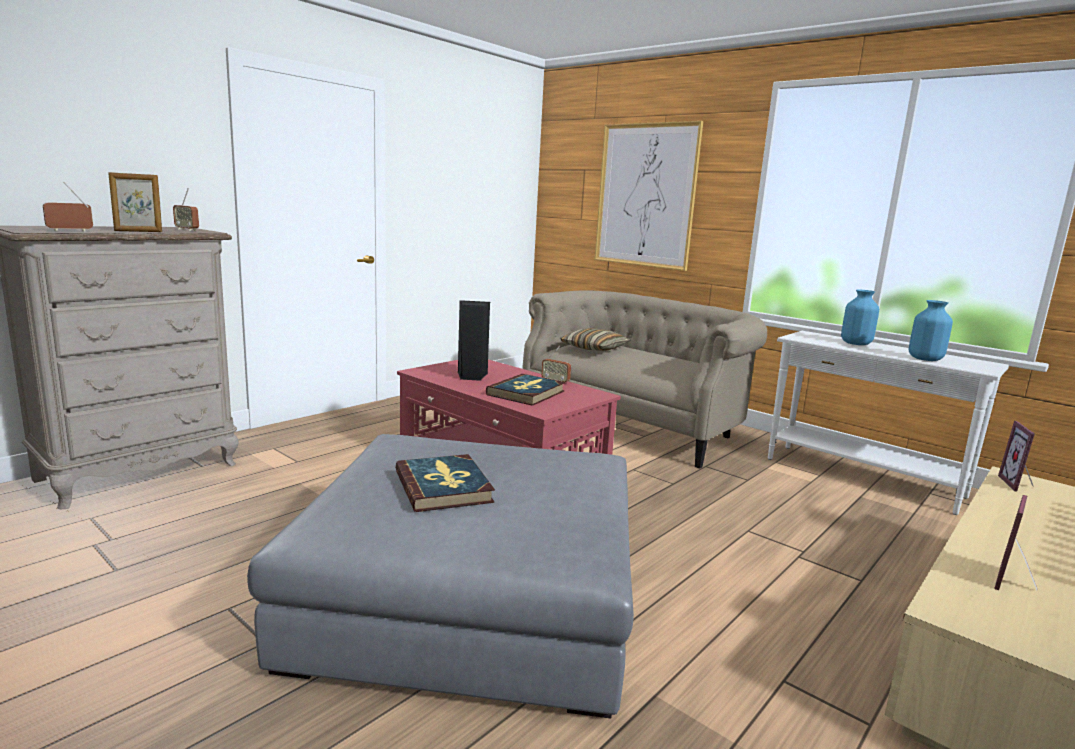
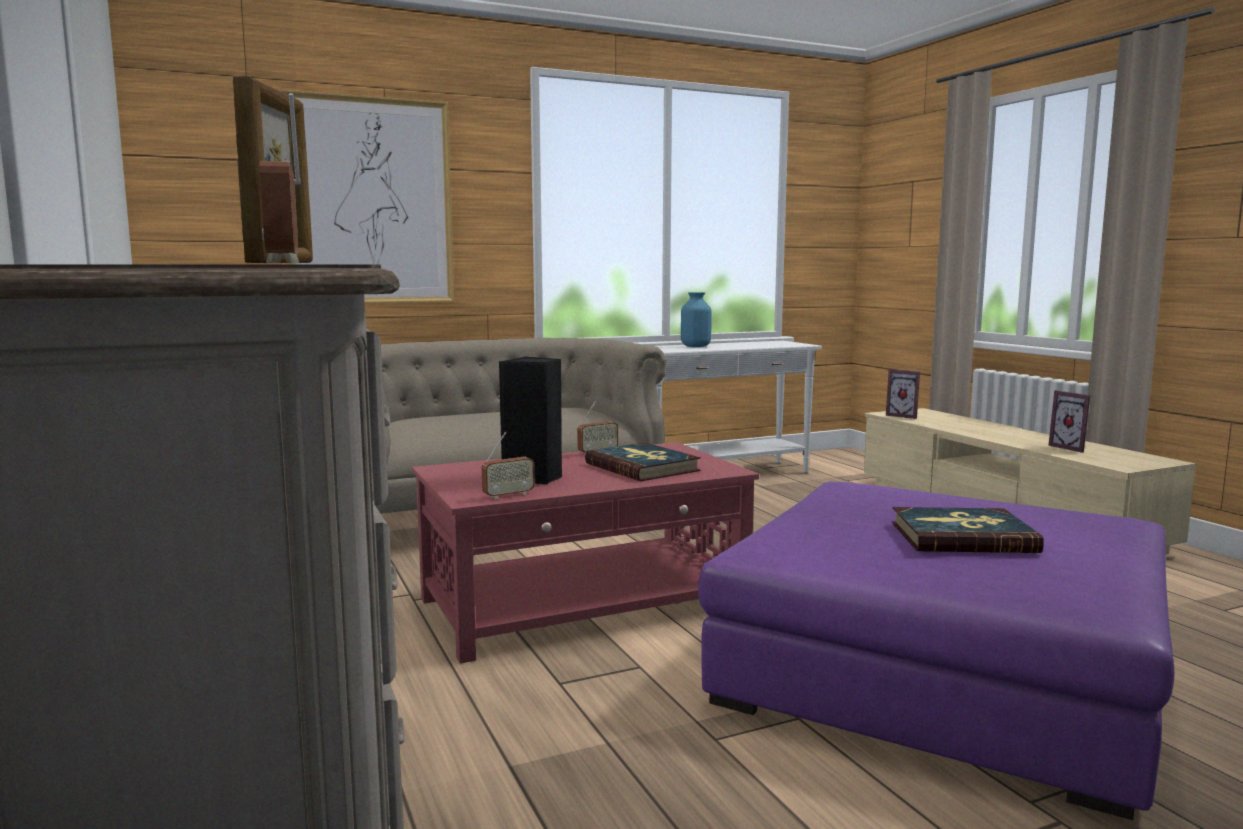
camera: 65 degrees left, 5 degrees down
radio [173,188,199,231] -> radio moved to [482,431,535,499]
grey ottoman [247,434,634,719] -> purple ottoman [698,481,1175,820]
pillow [560,328,630,351] -> none
blue vase [909,300,953,361] -> none

